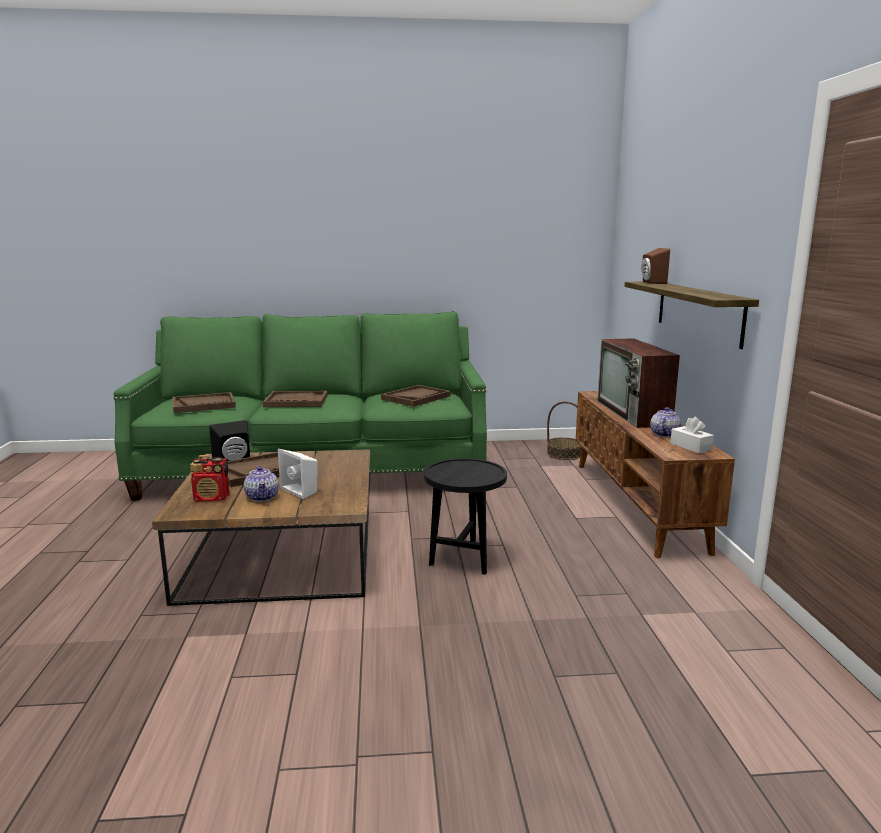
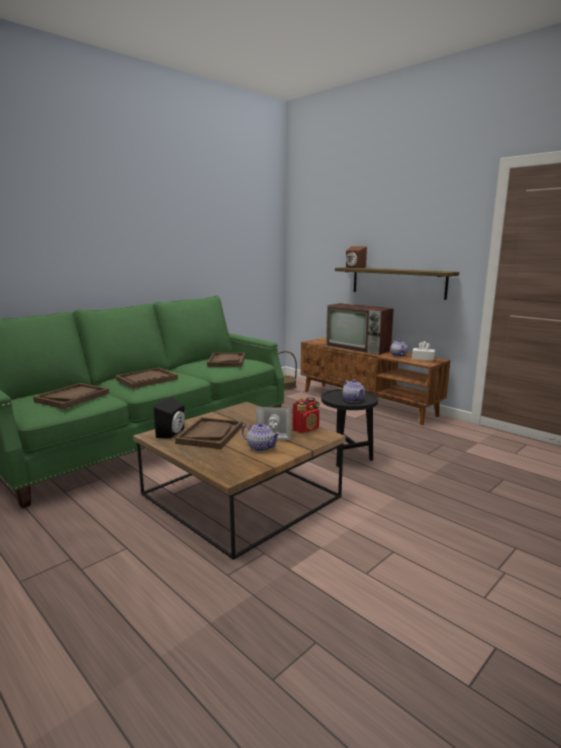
camera: 40 degrees left, 0 degrees up
radio [190,455,229,502] -> radio moved to [293,397,320,433]
none -> teapot [343,379,365,402]

